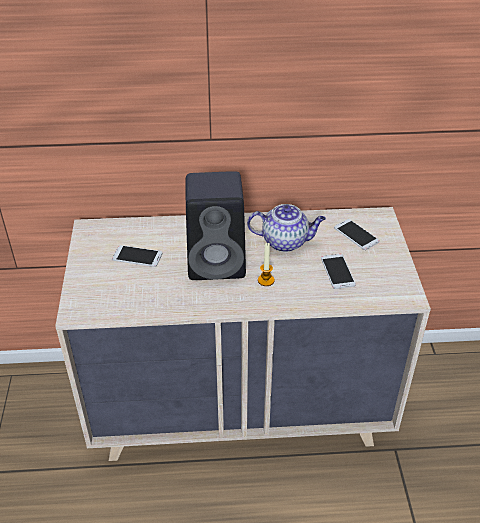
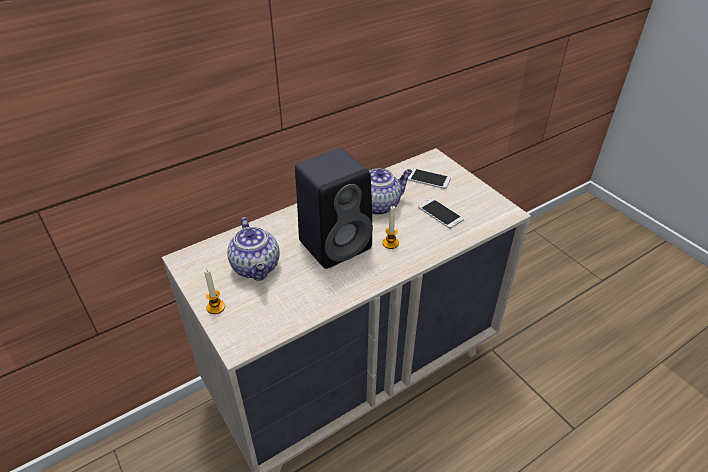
camera: 30 degrees left, 0 degrees up
phone [112,245,162,267] -> teapot [227,217,280,281]
none -> candle [204,268,225,314]

